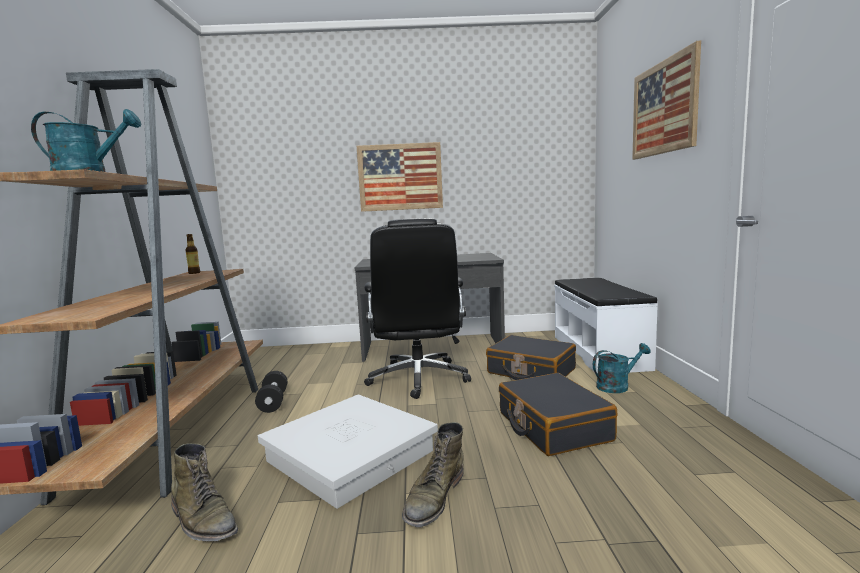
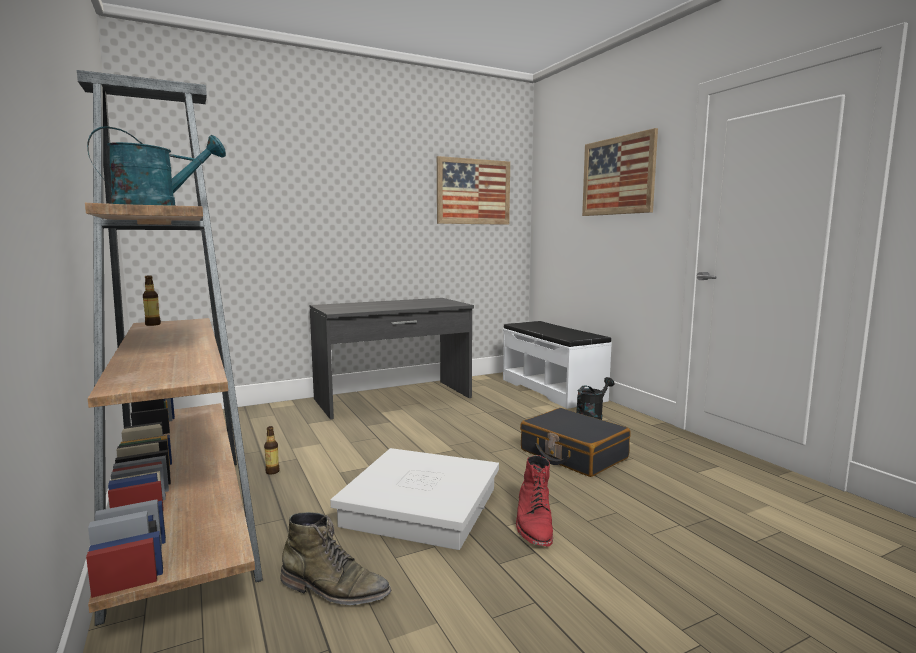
camera: 25 degrees left, 0 degrees up
black dumbbell [255,371,287,413] -> bottle [264,426,280,474]
picture [357,142,443,212] -> picture moved to [437,156,510,225]
black office chair [364,218,471,399] -> none
green boot [402,422,464,528] -> red boot [516,455,553,547]
black suitcase [486,335,576,380] -> none
turquoise watering can [593,343,651,393] -> black watering can [576,377,614,420]

